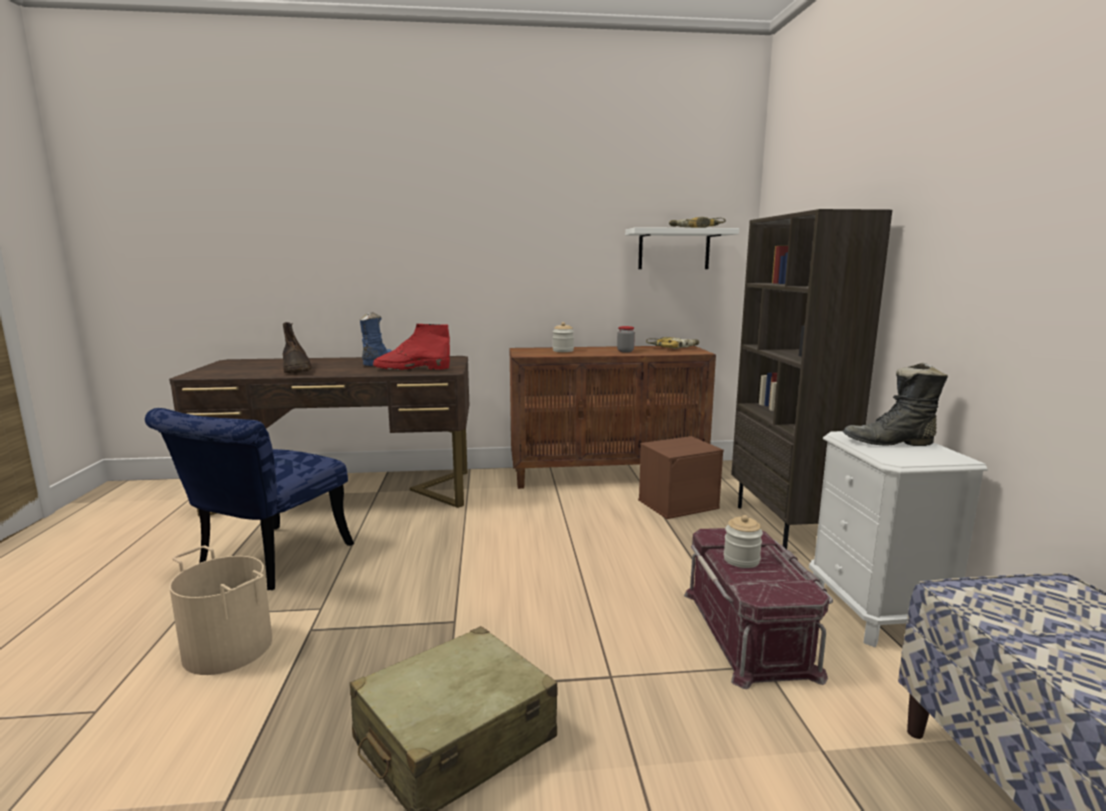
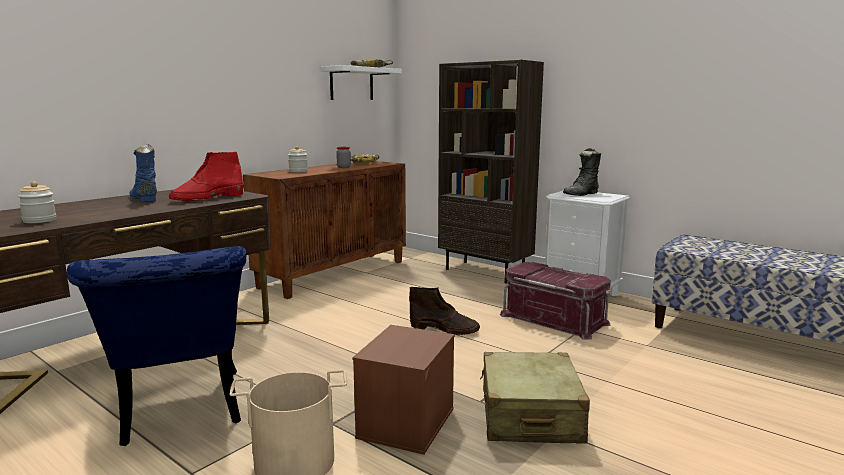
camera: 45 degrees left, 0 degrees up
brown boot [283,322,312,373] -> brown boot moved to [409,287,480,335]
brown storage box [638,436,724,519] -> brown storage box moved to [353,325,455,455]
jar [724,515,763,568] -> jar moved to [18,181,56,223]

